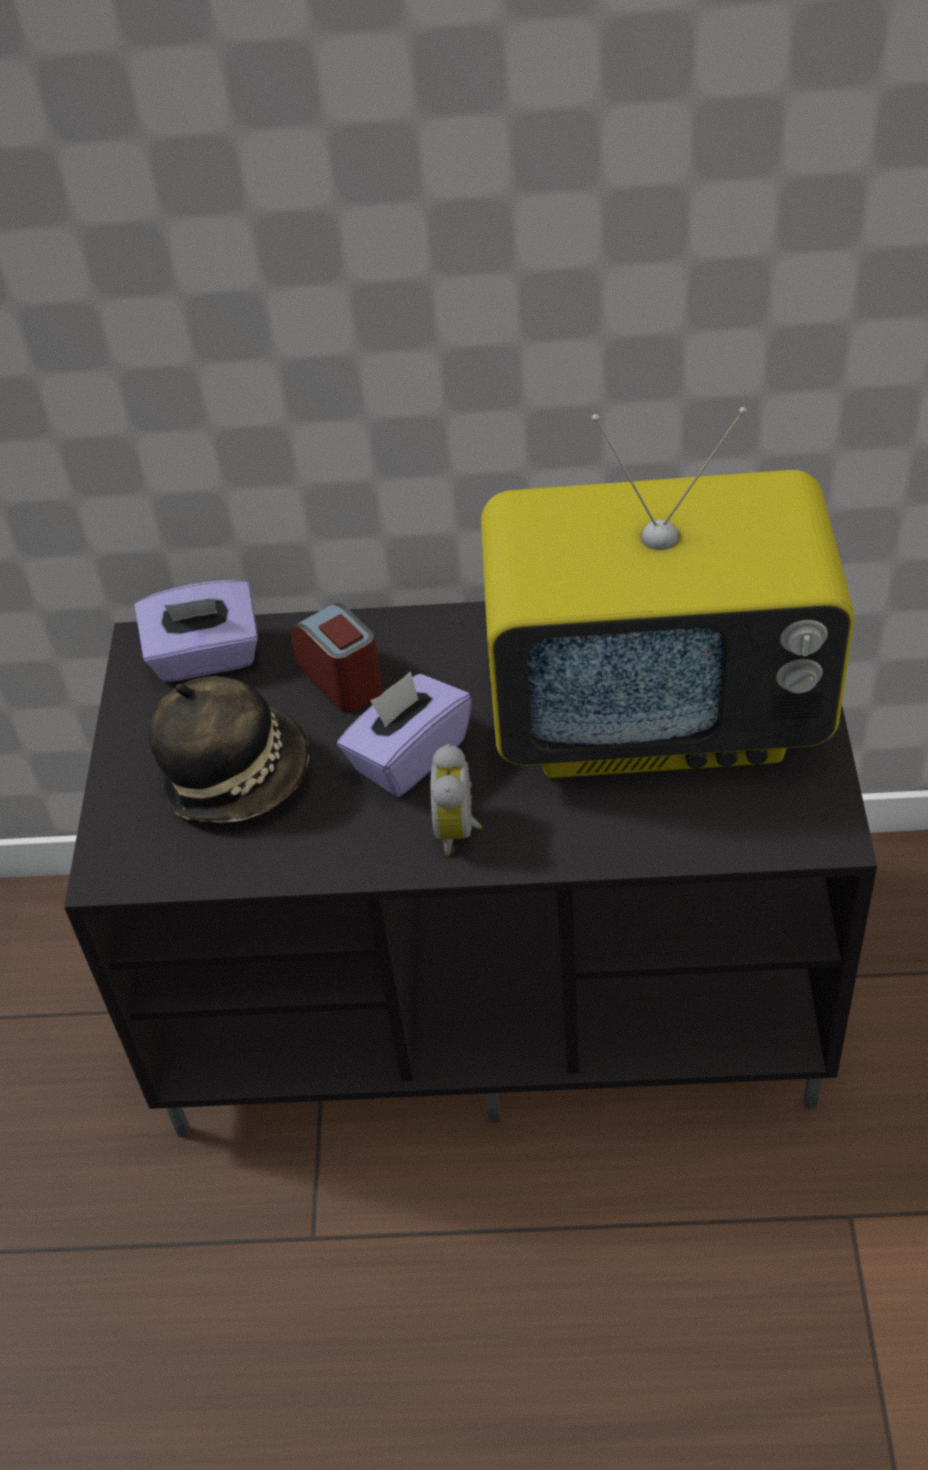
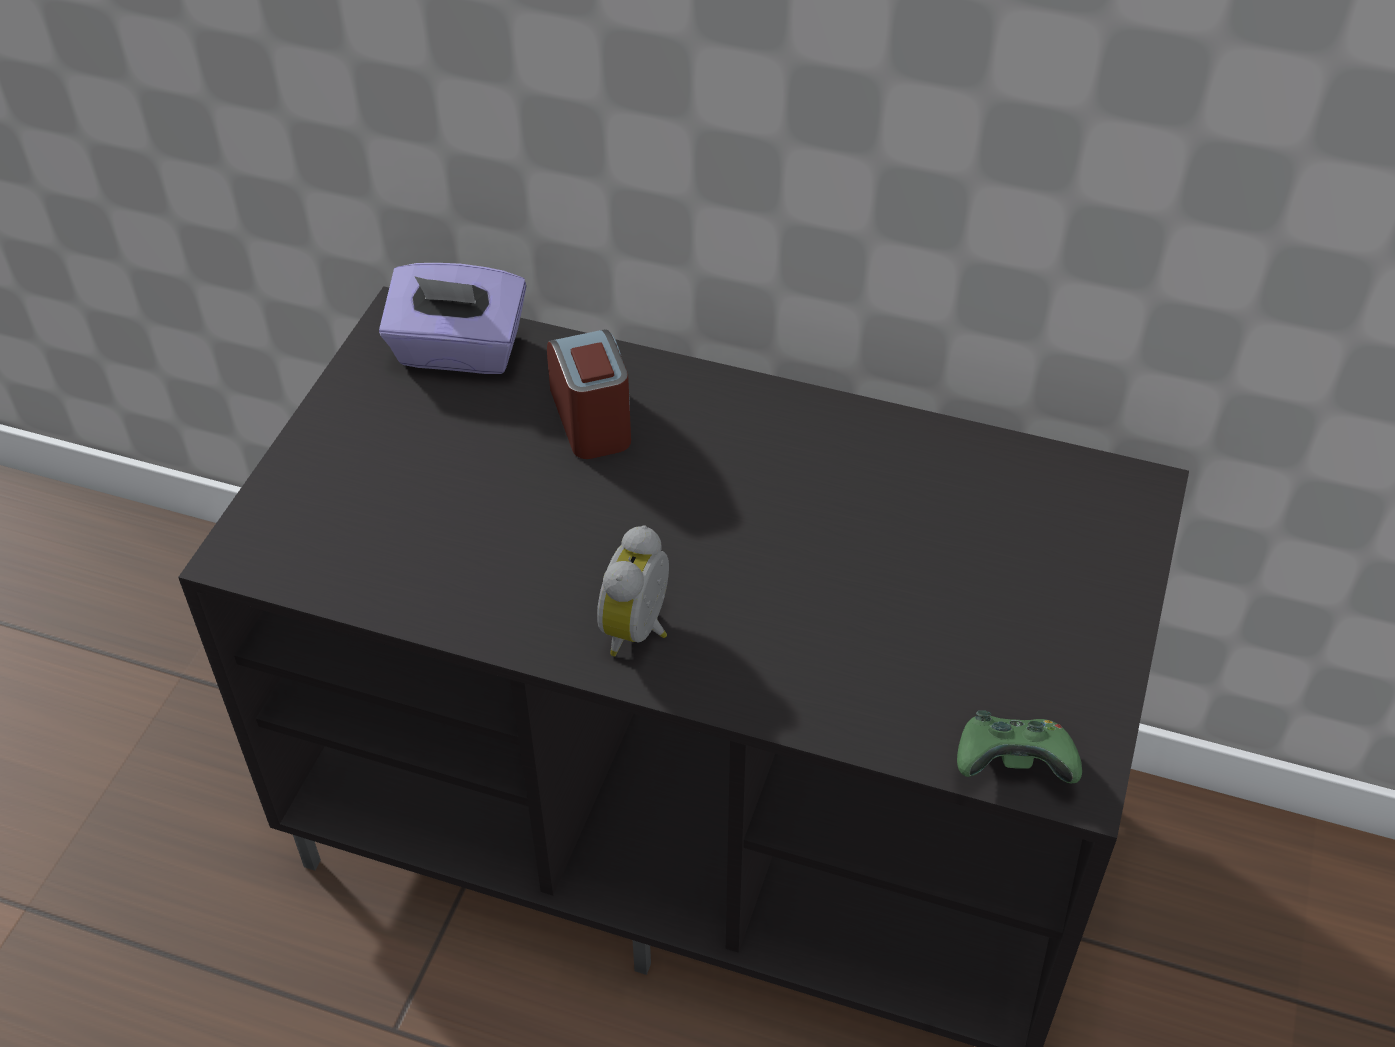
camera: 15 degrees right, 0 degrees up
hat [149,676,309,823] -> none
purple tissue box [337,671,472,797] -> none
television [481,407,854,778] -> none
none -> green game controller [957,710,1082,784]

